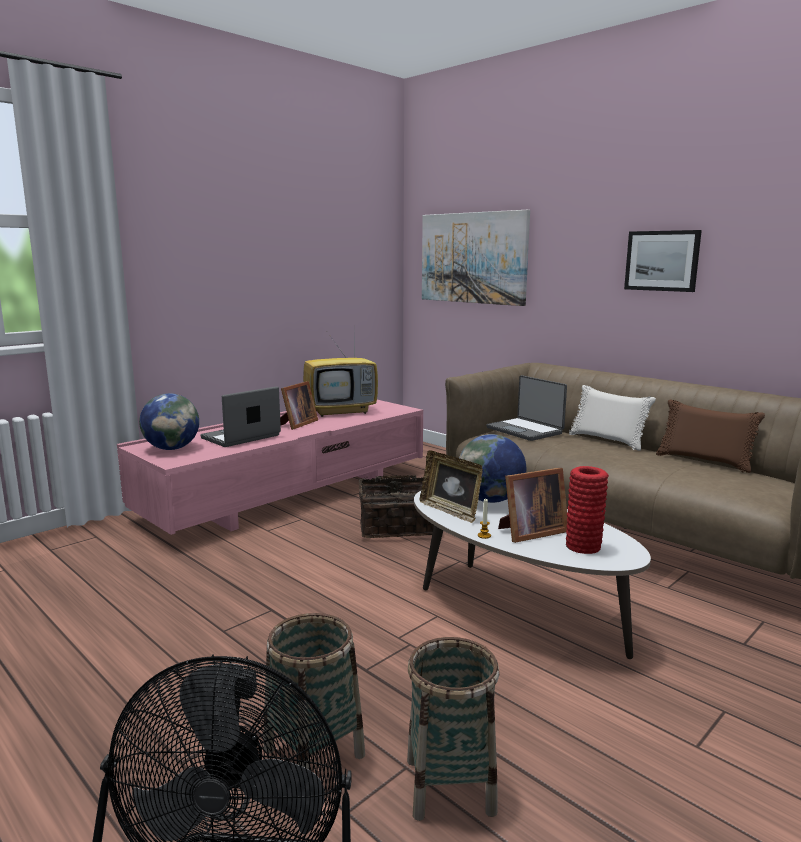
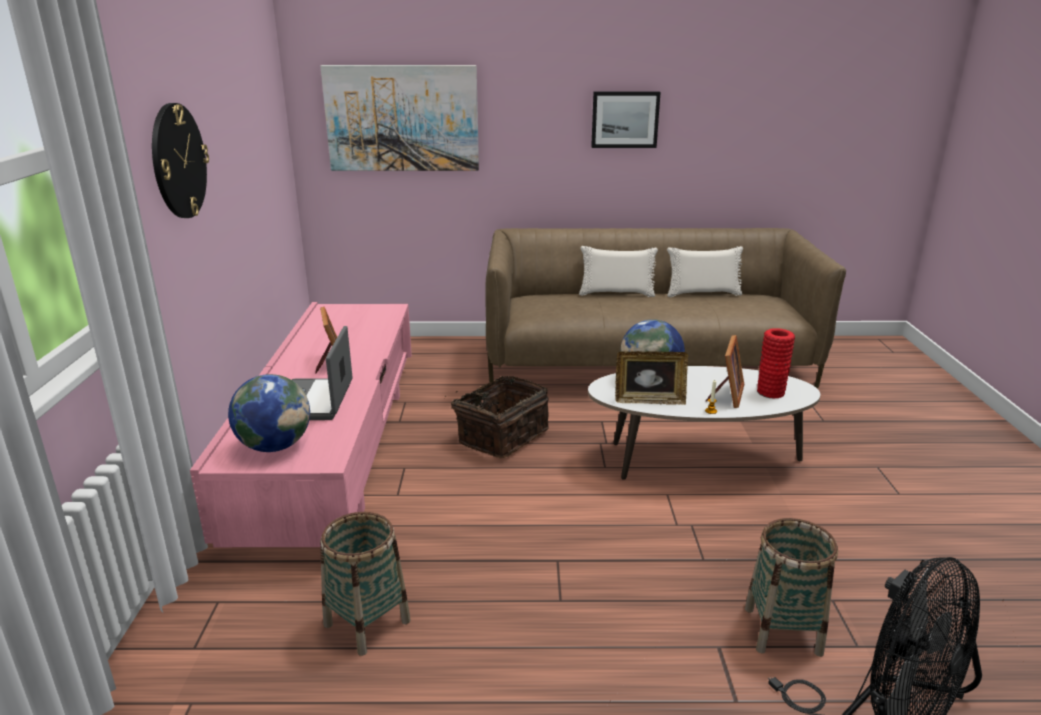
camera: 45 degrees left, 10 degrees up
television [303,333,378,417] -> none
basket [407,637,499,821] -> basket moved to [320,512,411,656]
laptop [486,375,567,441] -> none
brown pillow [656,399,765,473] -> white pillow [667,246,743,297]
none -> wall clock [152,103,209,218]

